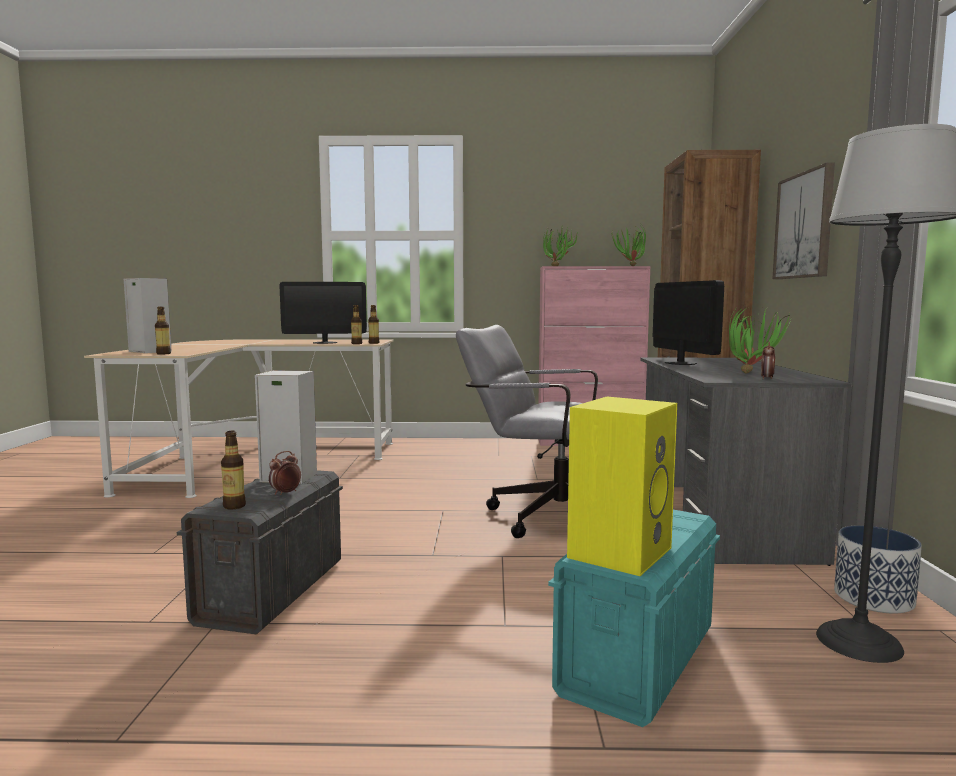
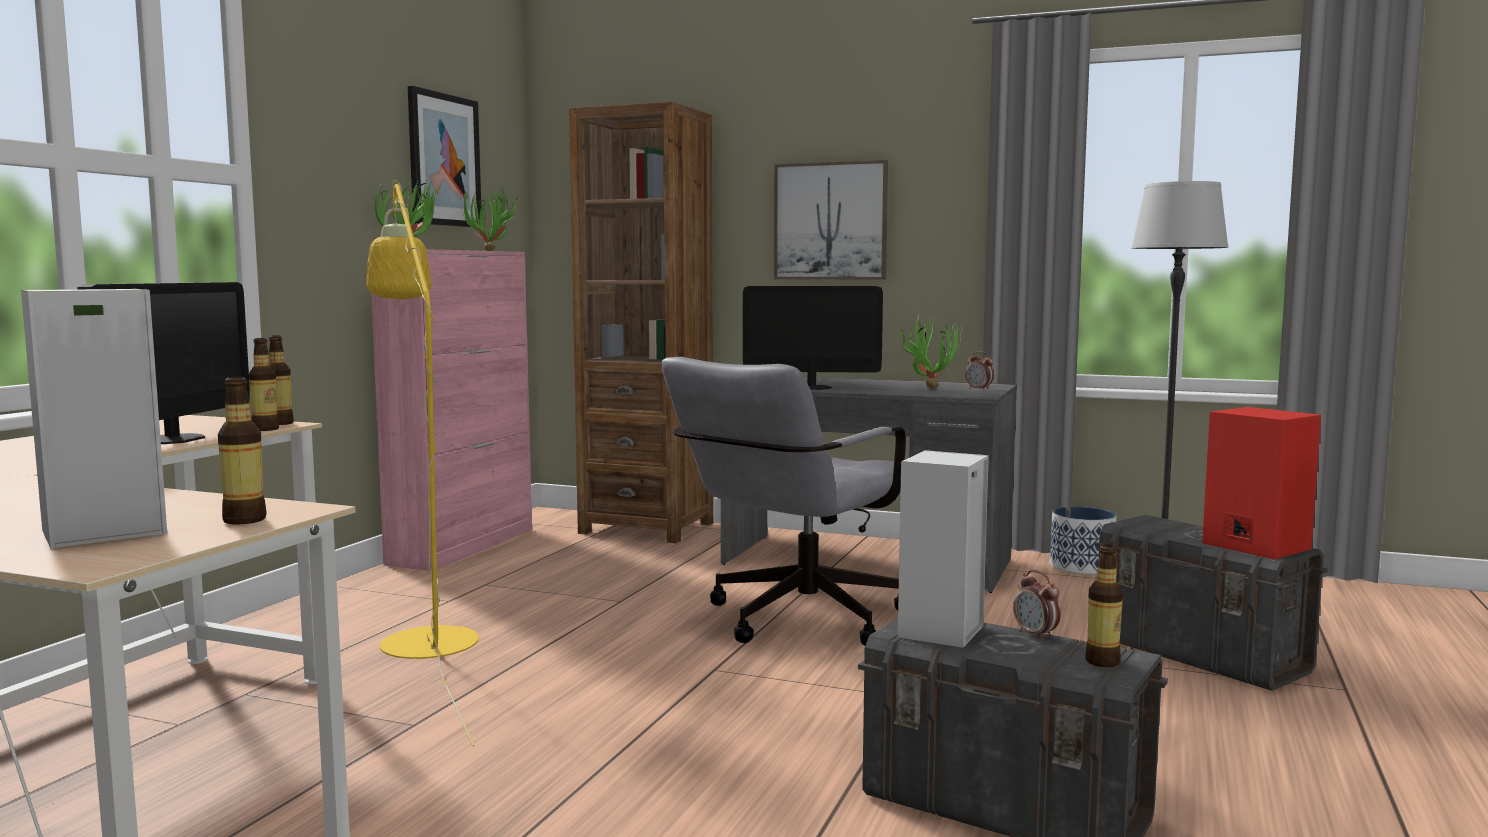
camera: 70 degrees left, 0 degrees up
turquoise storage box [548,510,720,727] -> grey storage box [1095,515,1328,691]
yellow speaker [567,397,677,576] -> red speaker [1202,407,1321,560]
none -> yellow floor lamp [366,180,479,746]
none -> picture [408,86,481,227]

